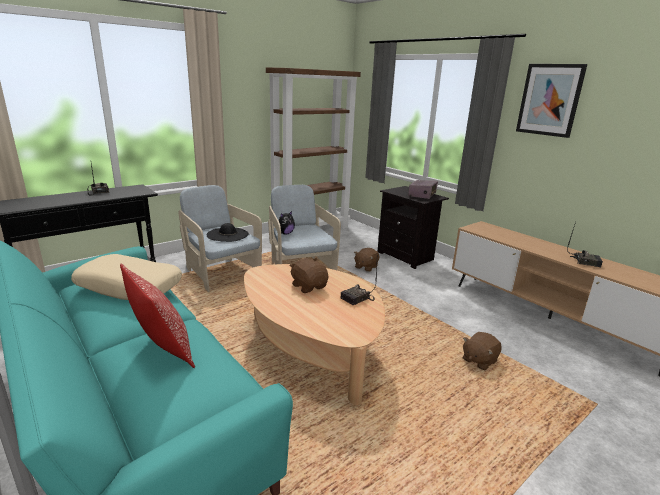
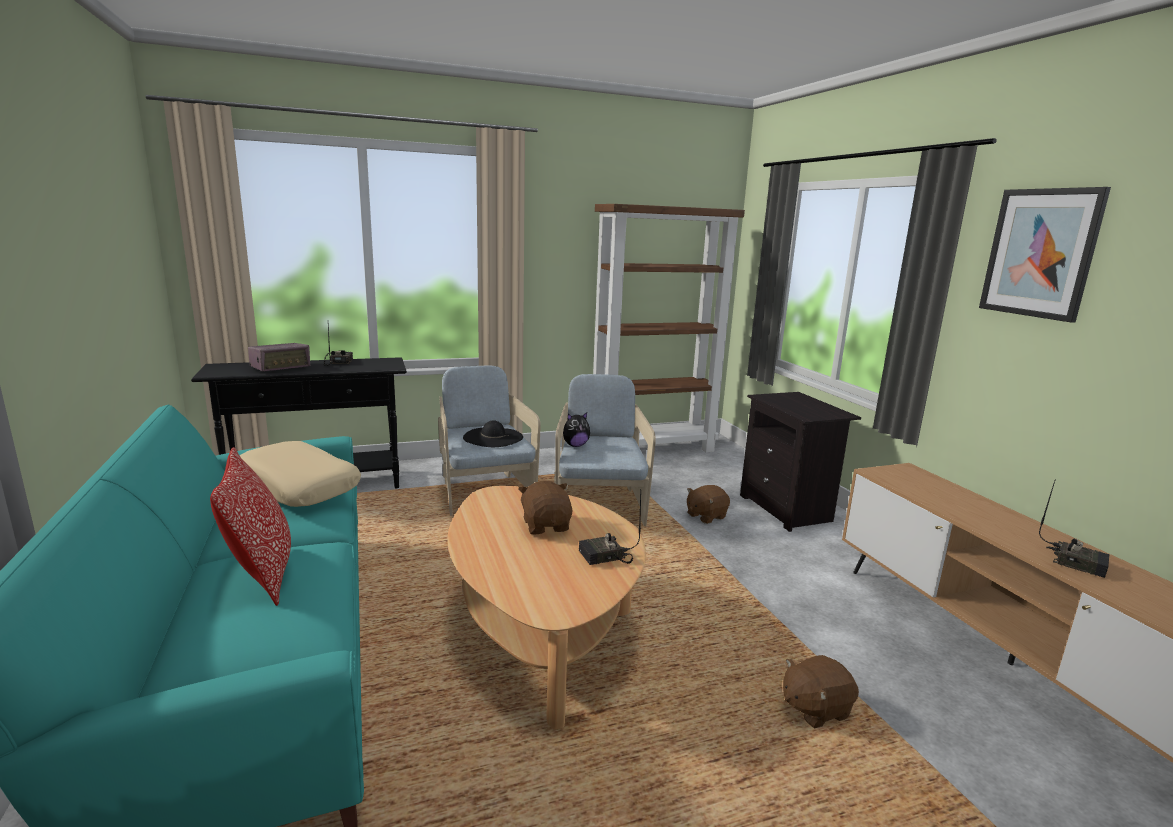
camera: 20 degrees right, 5 degrees down
radio [408,180,438,199] -> radio moved to [248,343,310,372]

